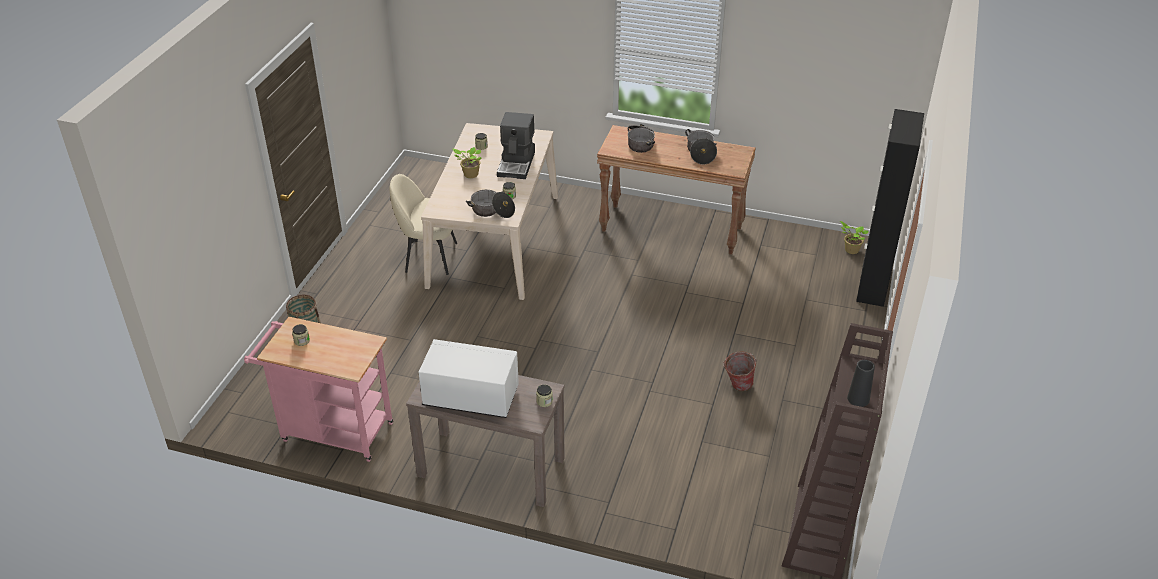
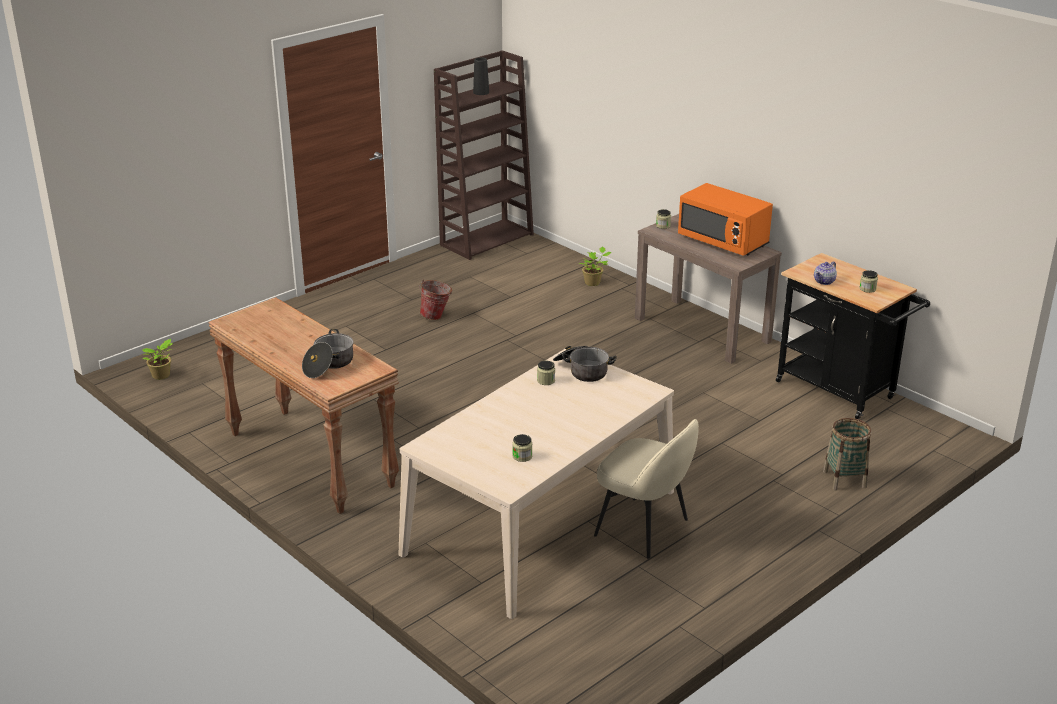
camera: 150 degrees left, 10 degrees down
pink cart [244,317,393,462] -> black cart [776,253,930,419]
white microwave [419,339,519,418] -> orange microwave [678,183,773,256]
potted plant [453,147,482,178] -> potted plant moved to [578,247,611,286]
coffee machine [497,112,535,179] -> none
cooking pot [685,129,717,165] -> none
black cabinet [856,109,924,307] -> none
none -> teapot [814,261,837,285]

